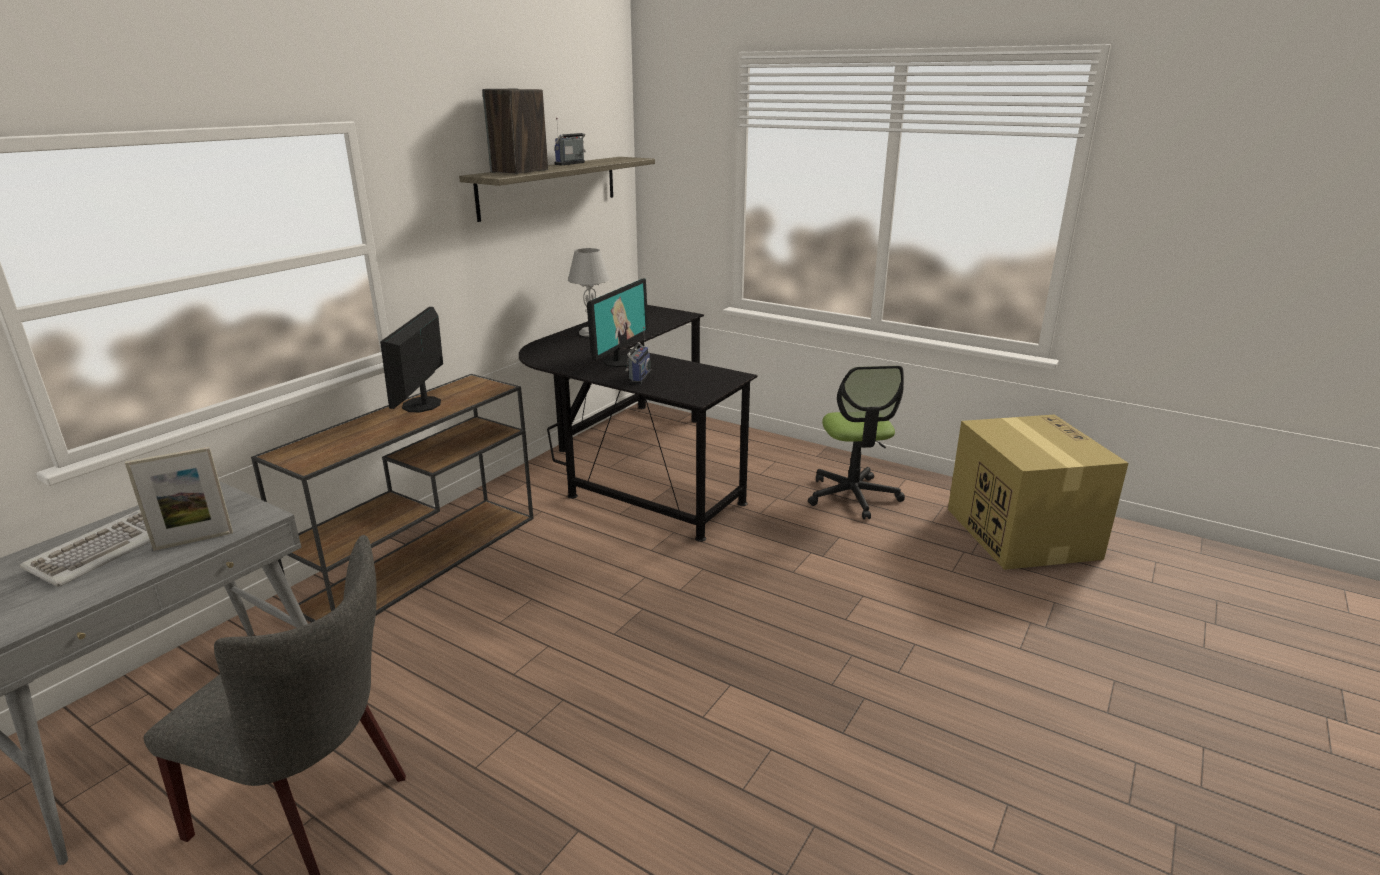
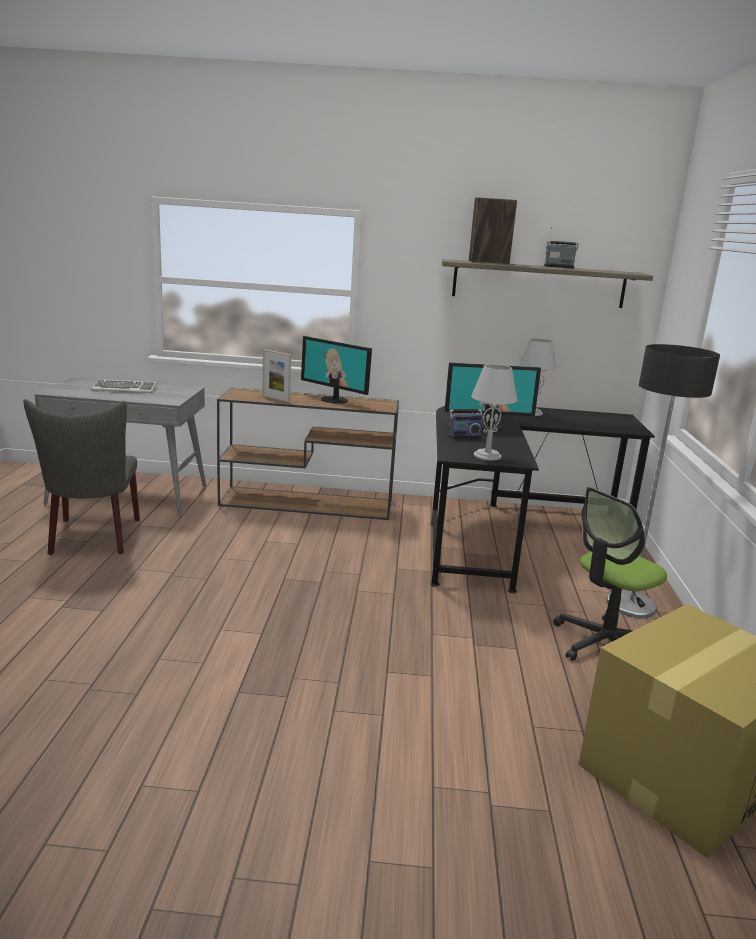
camera: 60 degrees right, 5 degrees down
picture frame [125,447,233,551] -> picture frame moved to [262,349,291,402]
monitor [380,307,443,412] -> monitor turned 120 degrees counterclockwise [301,336,372,404]
none -> grey table lamp [471,364,518,461]
none -> floor lamp [606,344,720,618]

